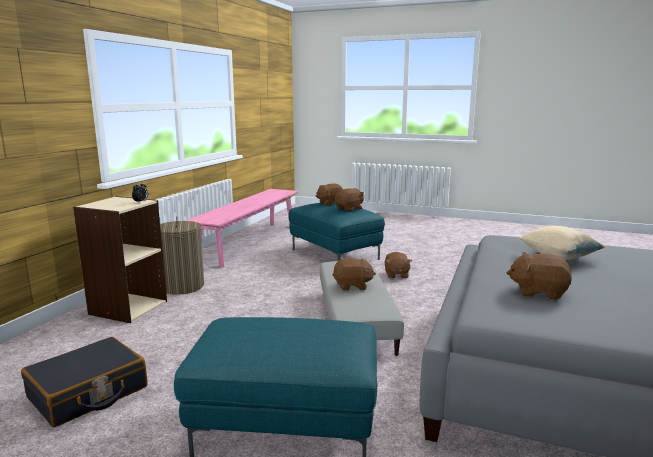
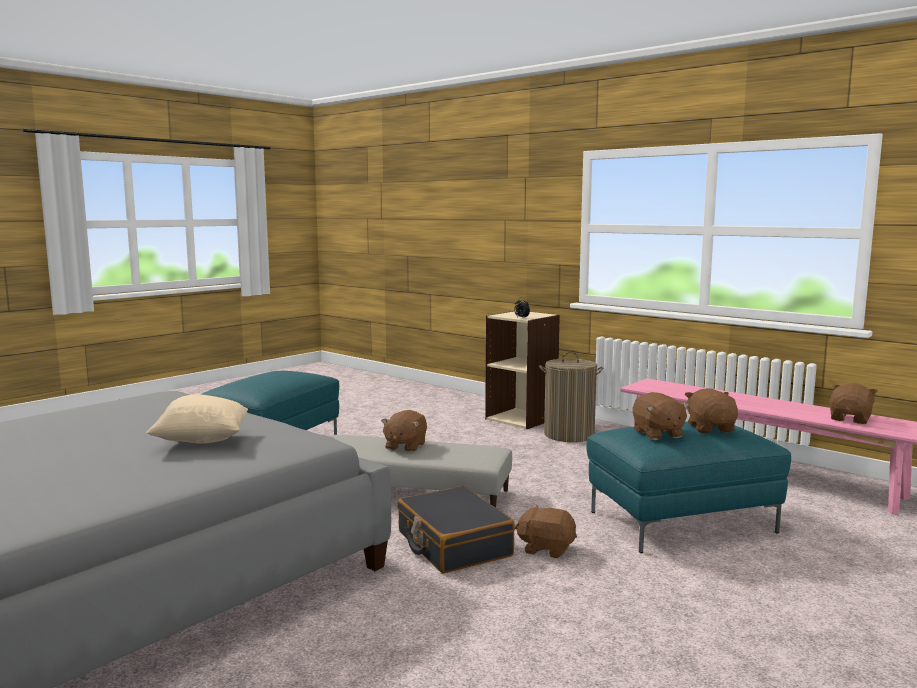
camera: 110 degrees right, 5 degrees down
black suitcase [21,337,148,427] -> black suitcase moved to [397,486,515,573]
brown plush toy [507,252,572,300] -> brown plush toy moved to [830,383,878,424]

